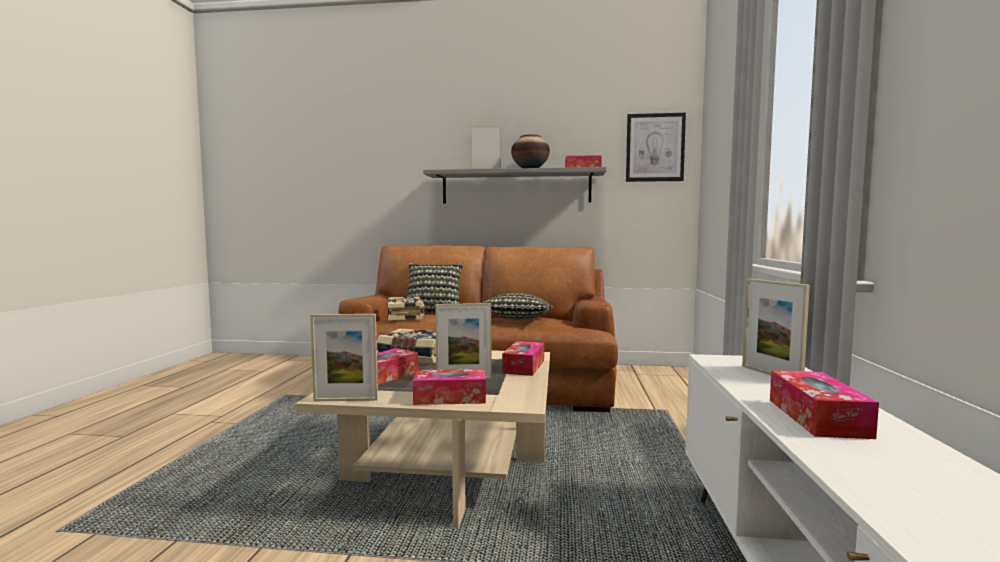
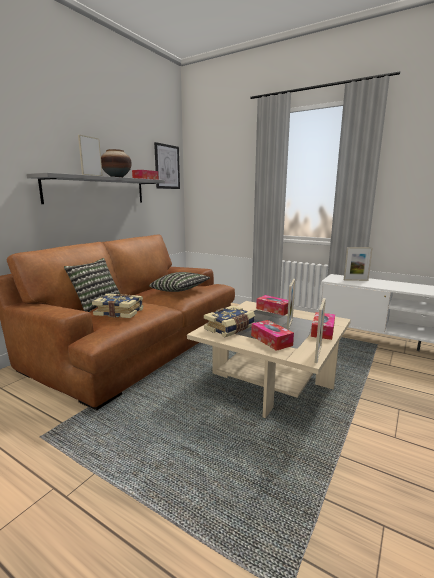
camera: 65 degrees left, 10 degrees up
tissue box [770,370,879,439] -> none

